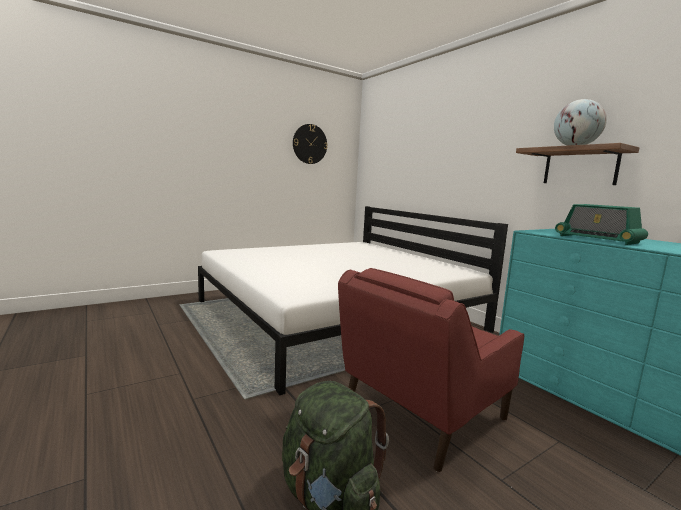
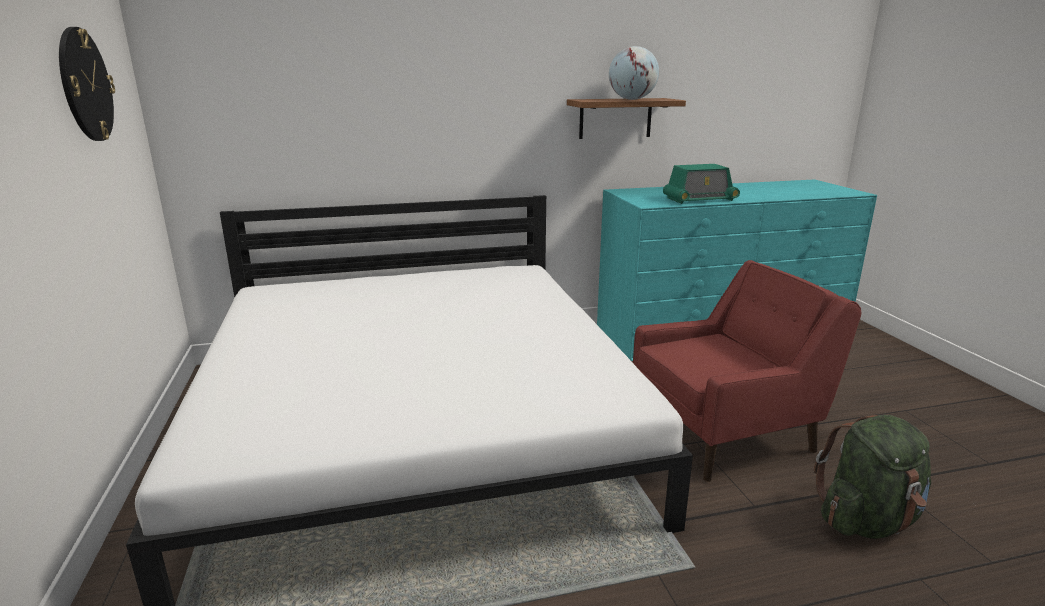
camera: 70 degrees left, 10 degrees up
red armchair [338,268,524,472] -> red armchair turned 90 degrees counterclockwise [633,260,862,482]

